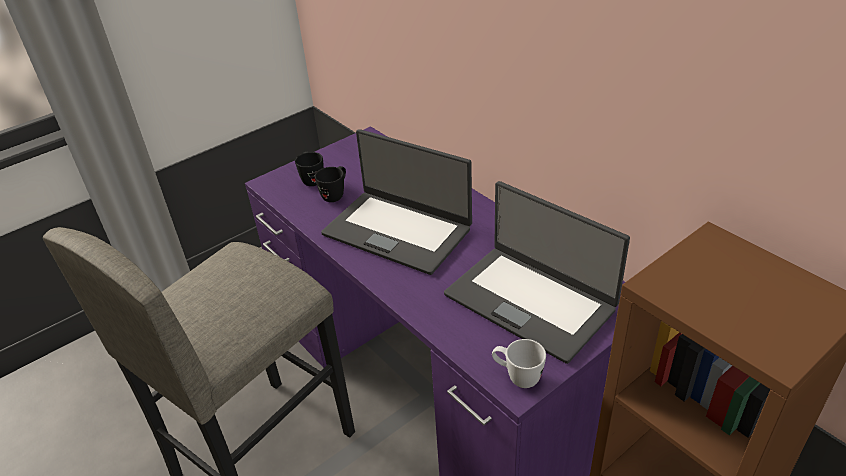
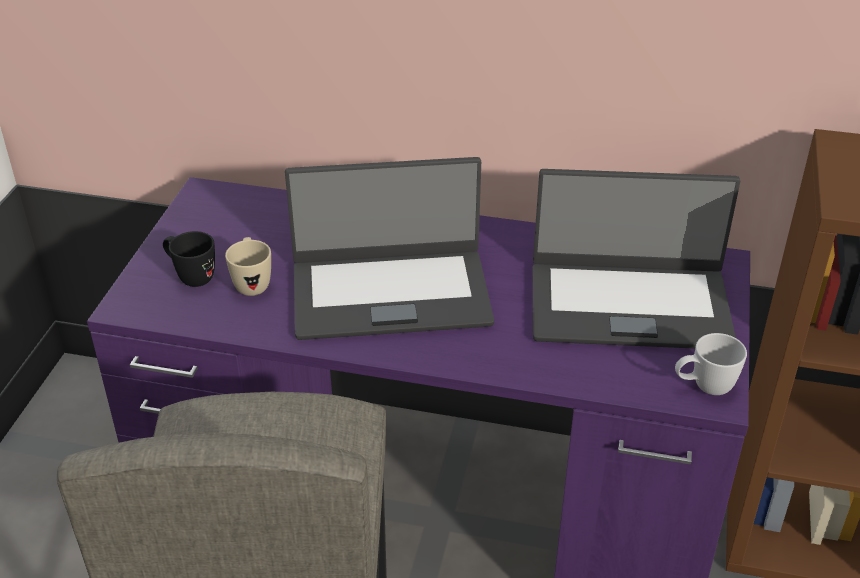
camera: 40 degrees left, 0 degrees up
black mug [315,166,346,202] -> beige mug [225,237,271,296]

